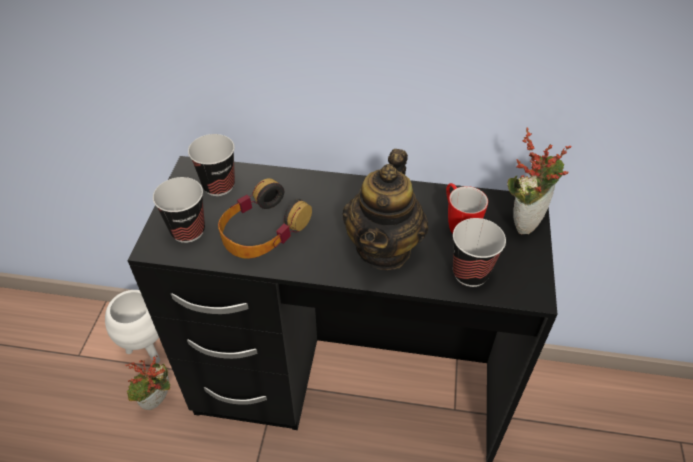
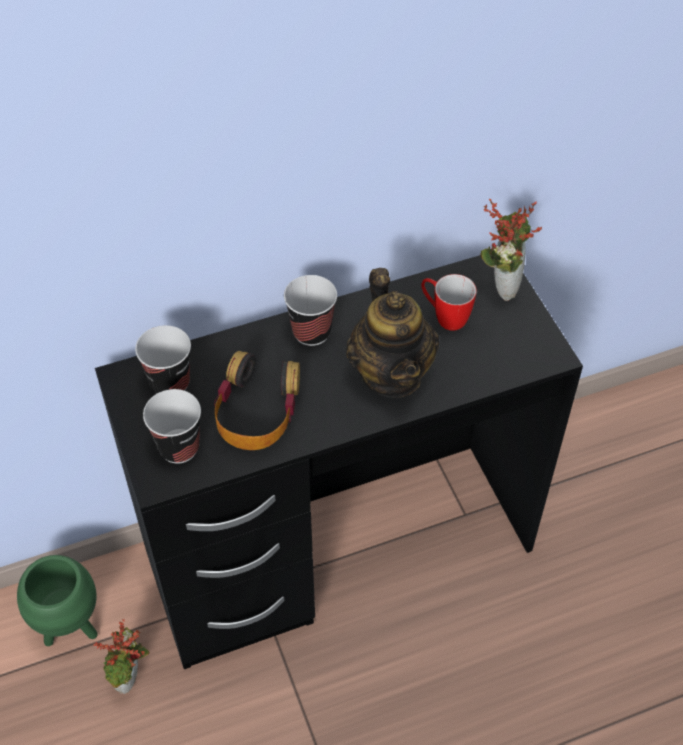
camera: 30 degrees left, 5 degrees up
white planter [105,290,160,364] -> green planter [17,555,98,646]
cup [453,218,506,287] -> cup moved to [284,275,337,346]

